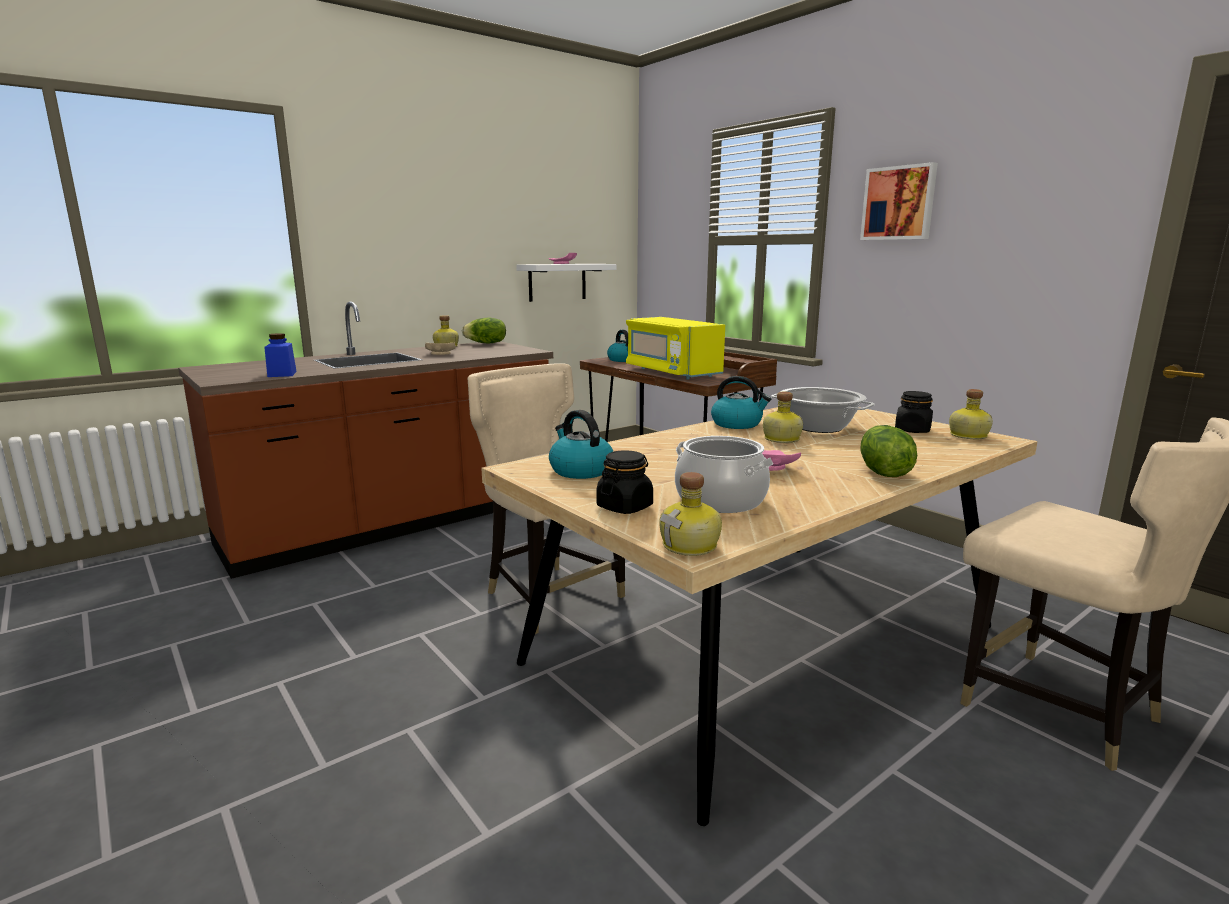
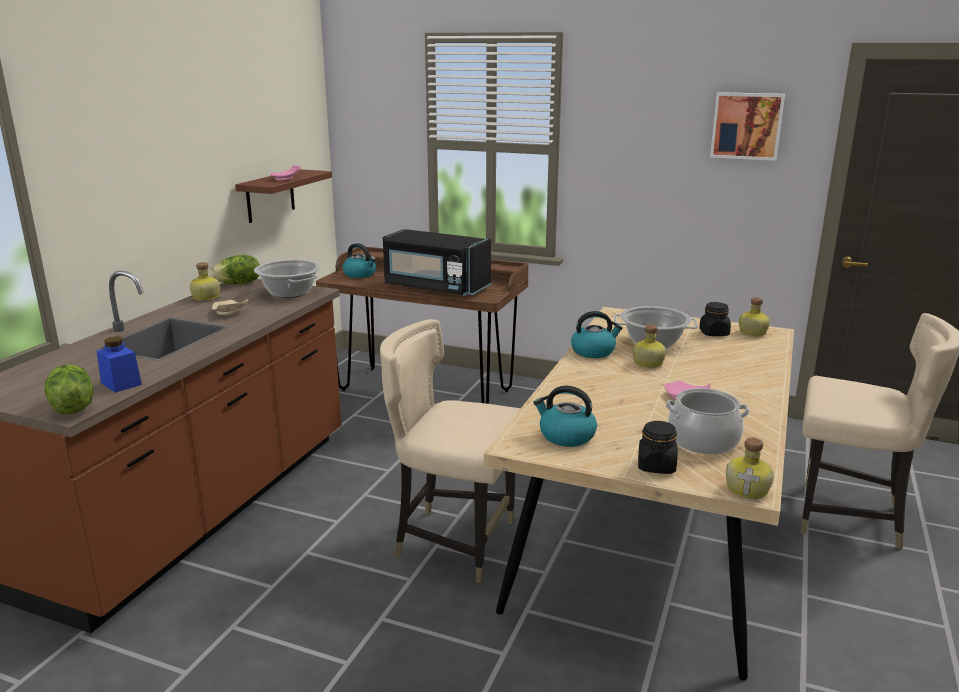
camera: 30 degrees left, 5 degrees up
white shelf [516,264,617,302] -> brown shelf [235,169,332,223]
yellow microwave [626,317,725,380] -> black microwave [383,229,491,296]
picture [860,162,938,240] -> picture moved to [710,92,785,161]
lettuce [860,425,917,477] -> lettuce moved to [45,364,93,415]
none -> cooking pot [254,259,321,298]

